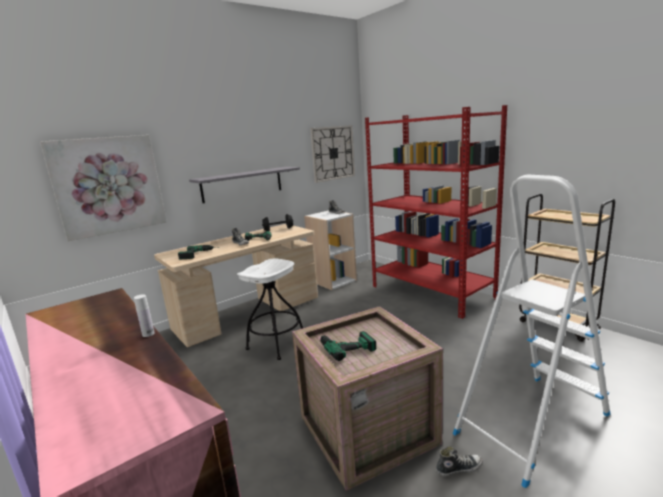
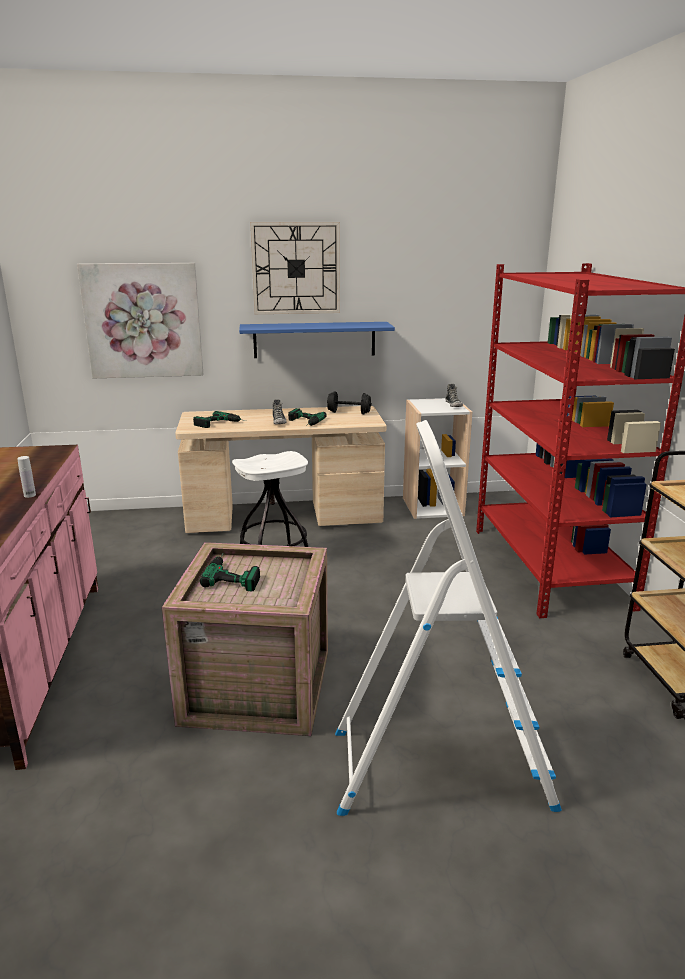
camera: 30 degrees right, 5 degrees up
grey shelf [189,167,300,203] -> blue shelf [239,322,395,358]
wall clock [310,125,355,183] -> wall clock moved to [250,222,340,314]
shoe [436,446,483,477] -> none

